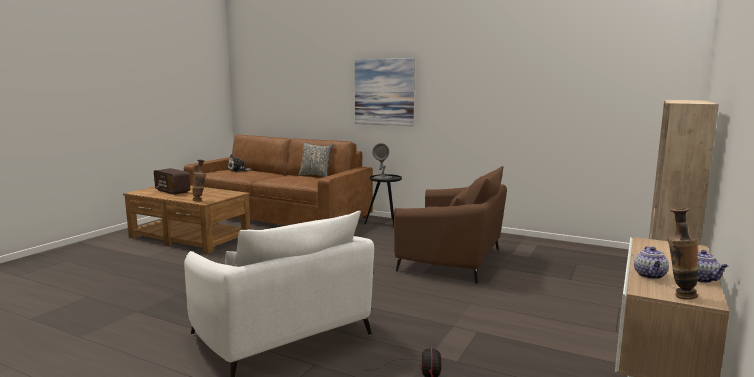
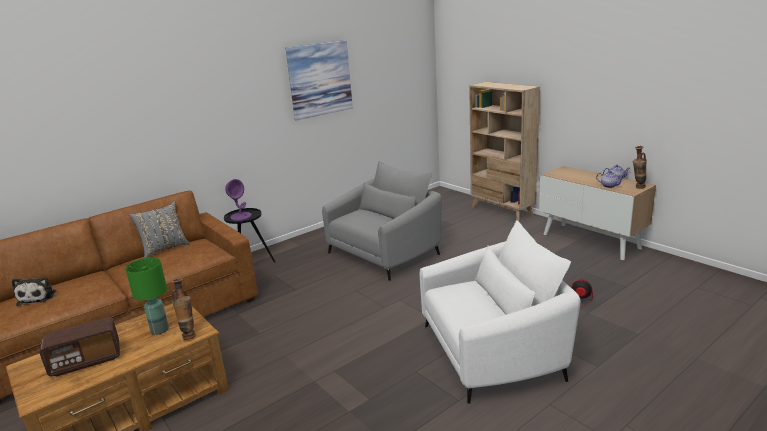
camera: 65 degrees left, 10 degrees up
picture [355,58,415,126] -> picture moved to [286,40,353,121]
grey table lamp [372,143,392,180] -> purple table lamp [225,179,252,221]
brown armchair [394,166,507,284] -> grey armchair [322,161,442,281]
none -> green table lamp [125,258,169,335]

